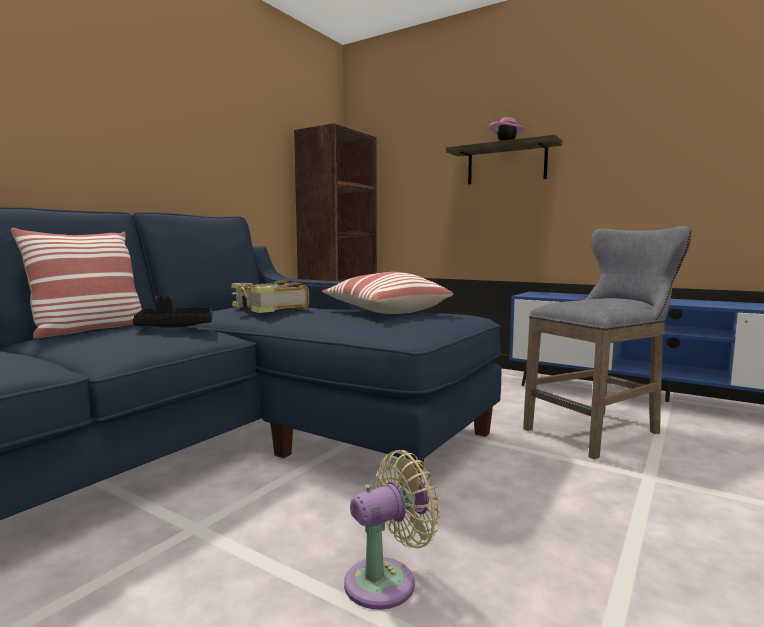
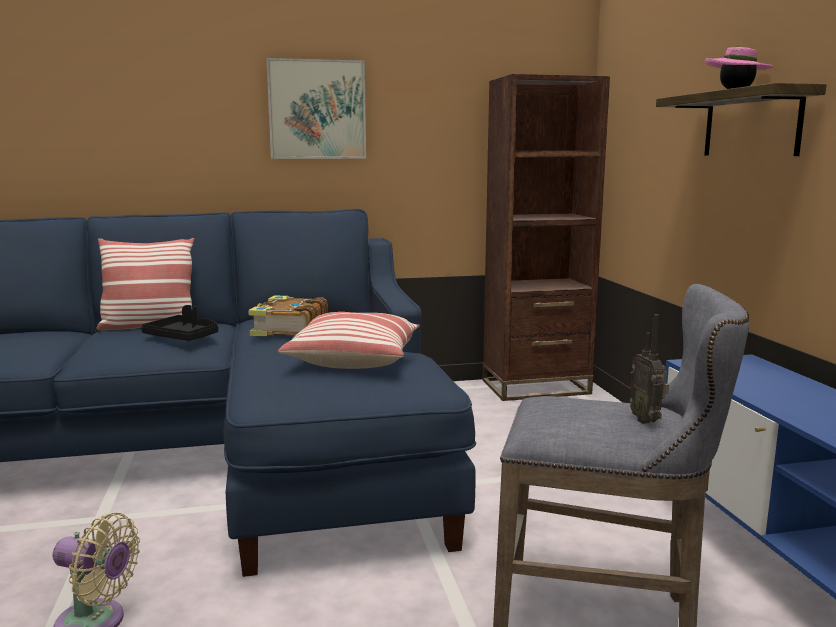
camera: 45 degrees right, 5 degrees up
none -> picture [266,58,366,159]
none -> radio [630,314,669,424]

